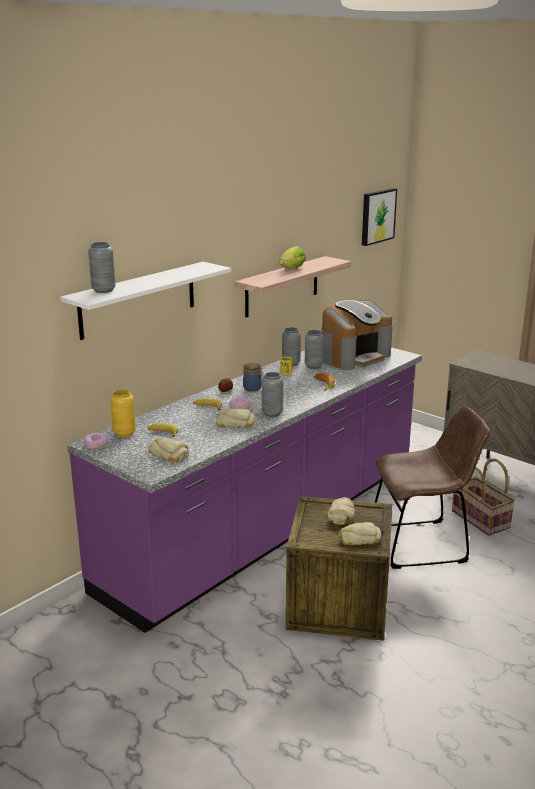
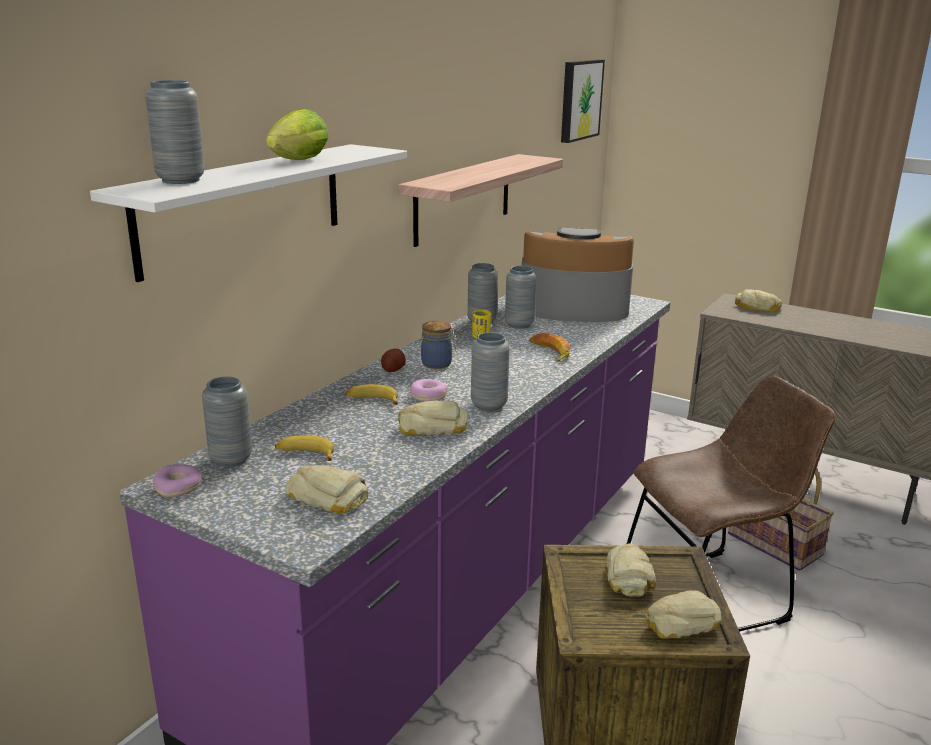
camera: 10 degrees left, 0 degrees up
yellow vase [110,390,136,437] -> grey vase [202,377,252,467]
lettuce [279,246,306,269] -> lettuce moved to [266,109,329,160]
coffee machine [321,300,393,370] -> coffee machine turned 120 degrees counterclockwise [521,228,634,322]
none -> bread [735,289,782,312]

